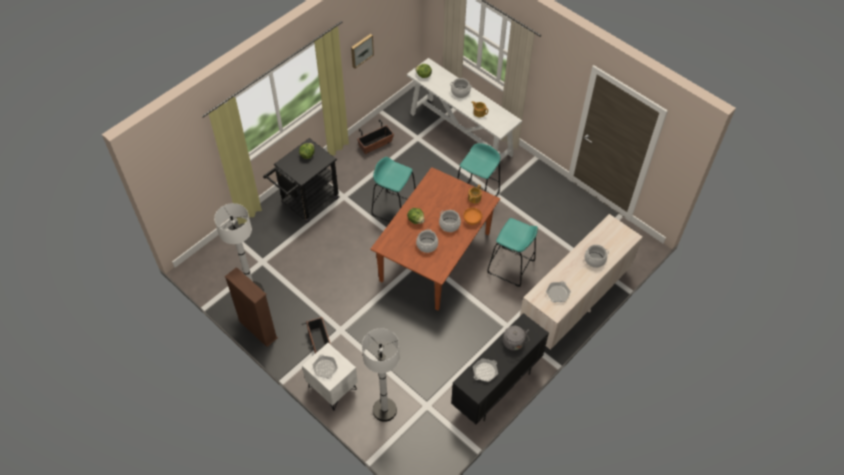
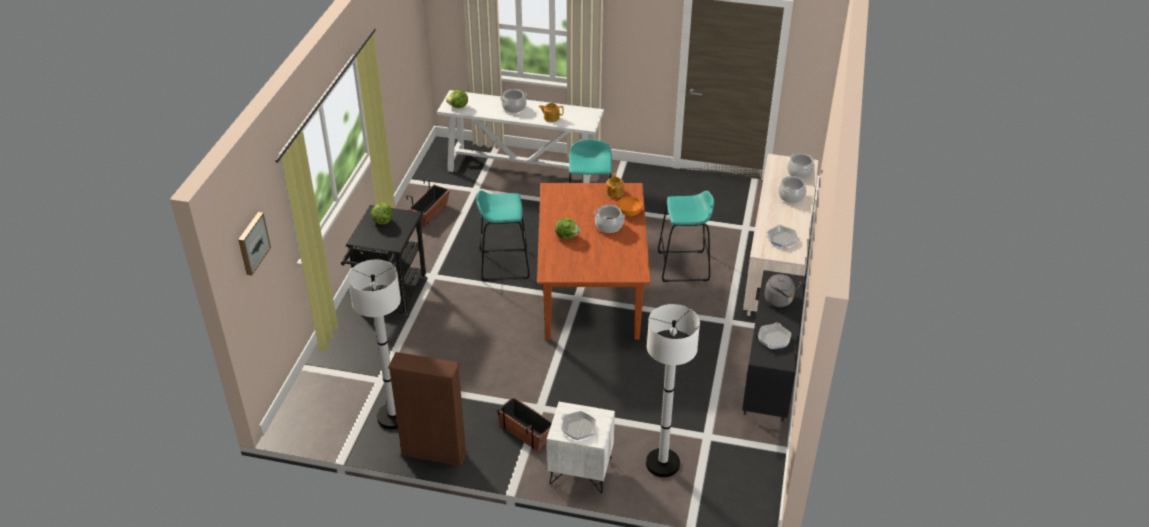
camera: 30 degrees left, 15 degrees down
picture [351,34,374,68] -> picture moved to [238,212,271,276]
cooking pot [416,229,438,253] -> cooking pot moved to [787,153,815,179]

